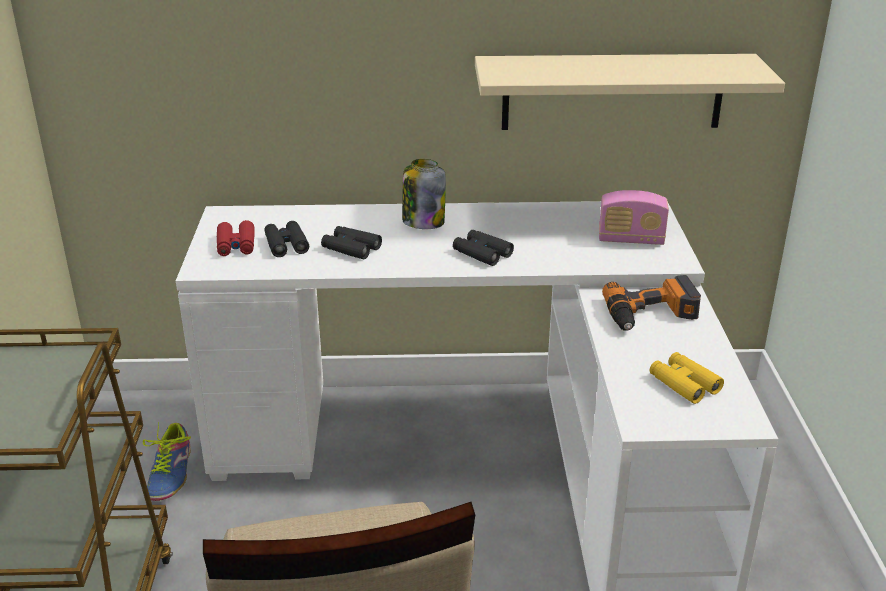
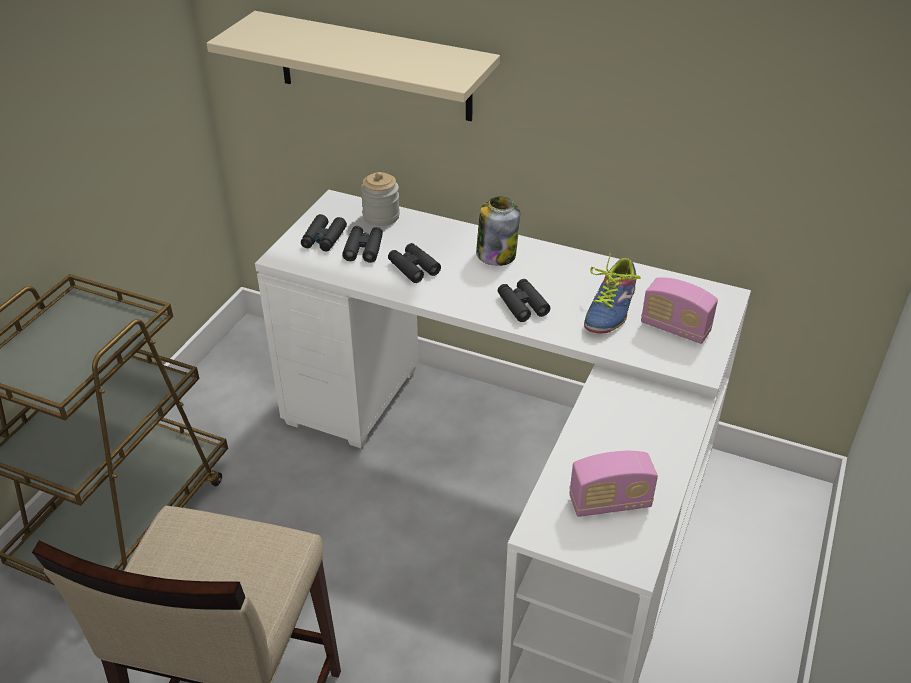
camera: 25 degrees right, 10 degrees up
shoe [143,422,191,501] -> shoe moved to [584,255,641,333]
red binoculars [217,220,255,256] -> black binoculars [301,214,347,251]
beige shelf [475,54,785,130] -> beige shelf moved to [207,11,500,121]
power drill [602,275,701,331] -> none
yellow binoculars [650,352,724,404] -> radio [569,451,658,517]
none -> jar [361,172,400,226]

